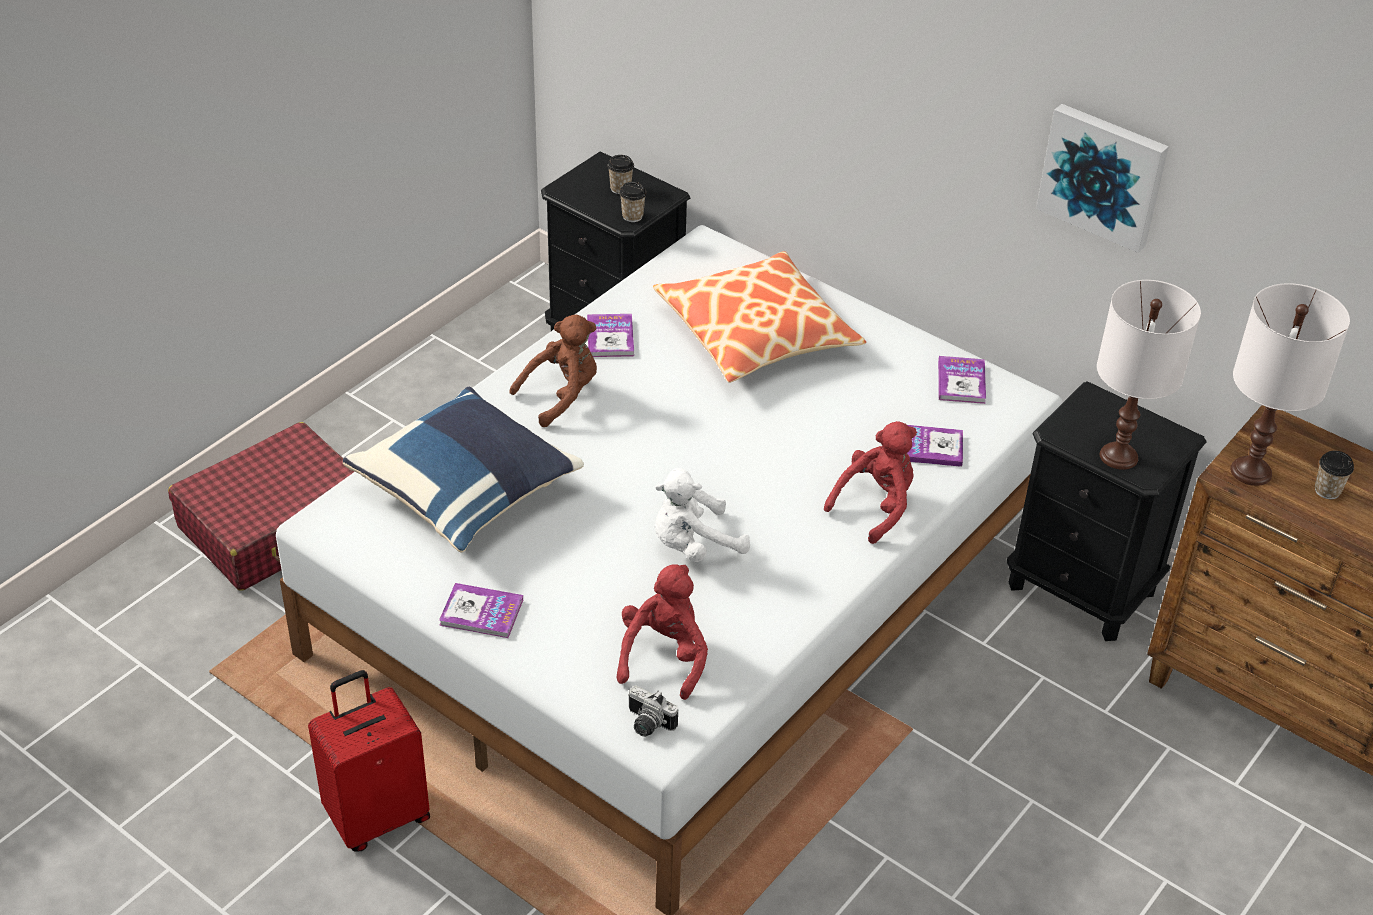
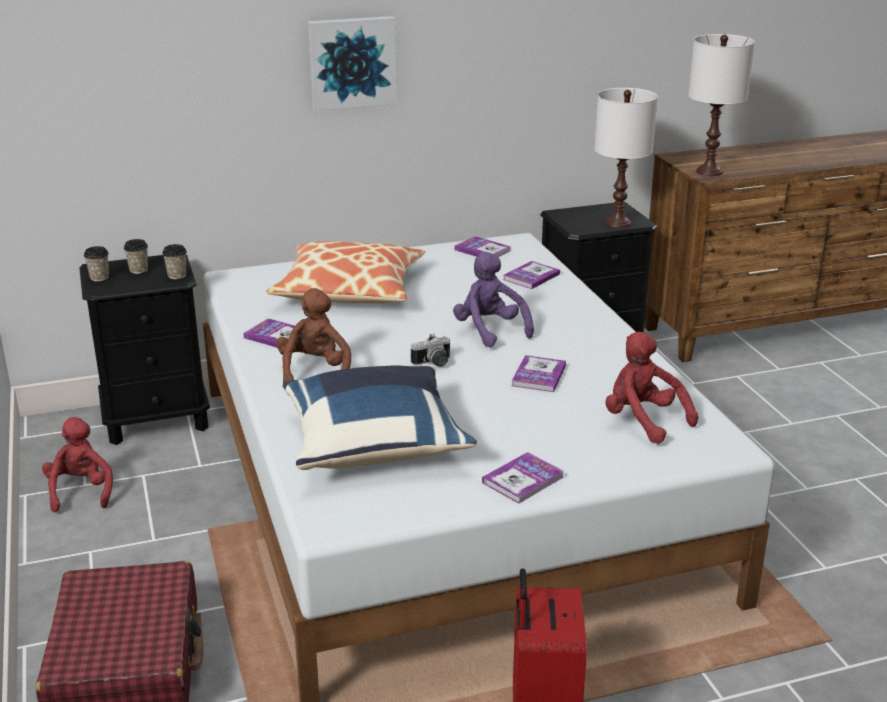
camera: 55 degrees left, 15 degrees down
camera [628,685,678,737] -> camera moved to [411,334,450,367]
white plush toy [655,468,750,562] -> book [512,355,566,392]
red plush toy [824,421,917,544] -> red plush toy moved to [42,417,113,512]
picture [1036,104,1169,253] -> picture moved to [308,16,397,111]
cup [1315,451,1354,499] -> cup moved to [84,246,109,281]
none -> purple plush toy [453,252,534,348]

